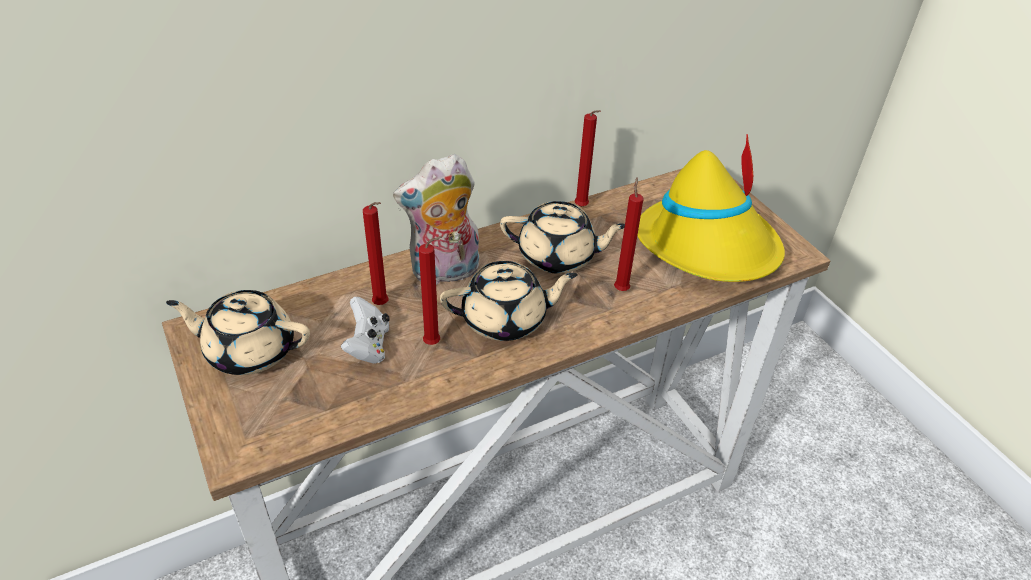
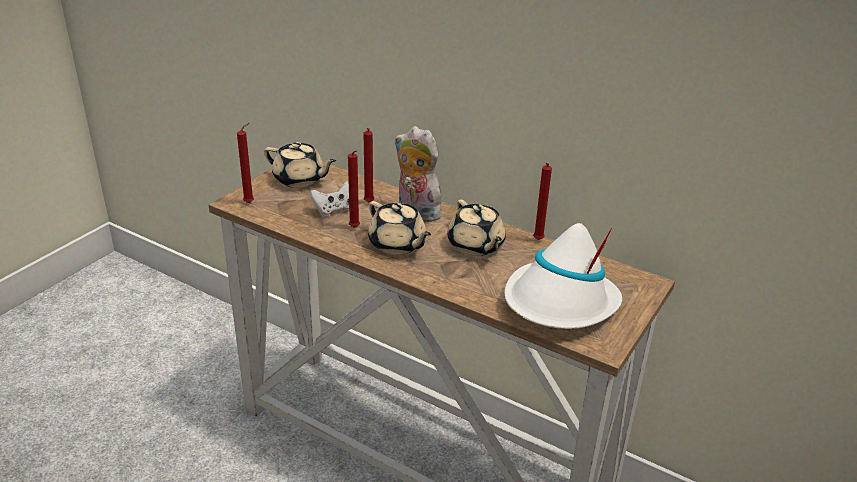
camera: 60 degrees right, 10 degrees down
beige teapot [166,290,310,375] -> beige teapot turned 135 degrees clockwise [264,142,336,188]
red candle [614,177,644,291] -> red candle moved to [237,122,254,203]
yellow hat [637,134,785,282] -> white hat [505,223,622,329]

